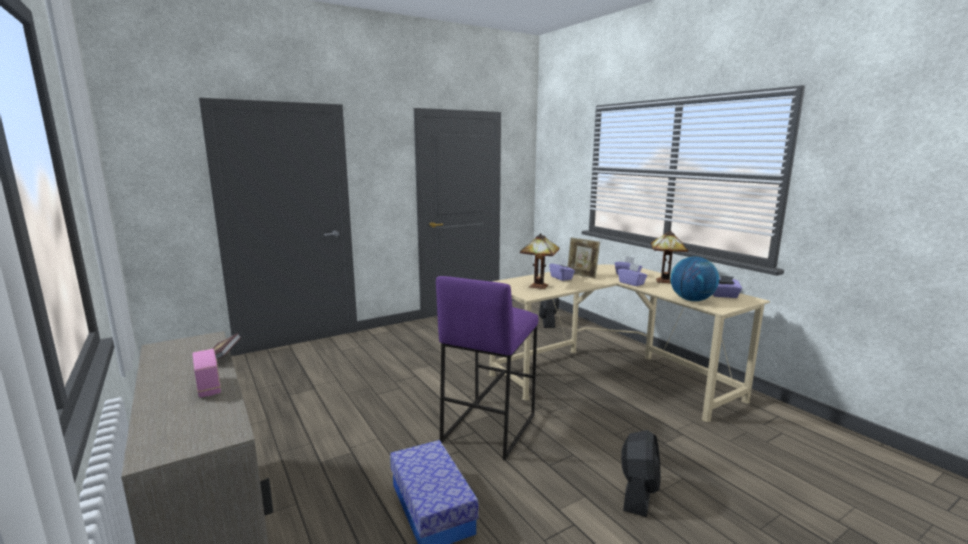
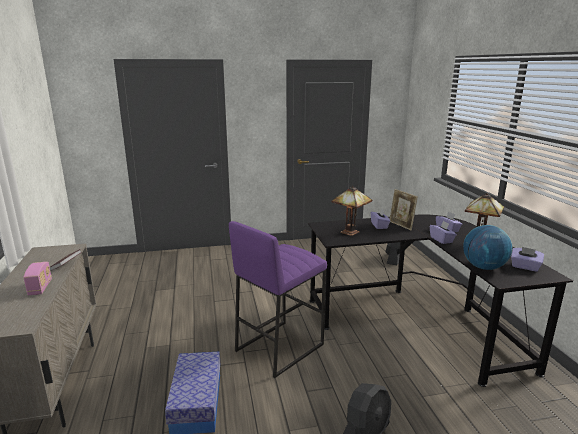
camera: 20 degrees right, 5 degrees up
beige desk [489,265,770,422] -> black desk [308,214,573,387]

